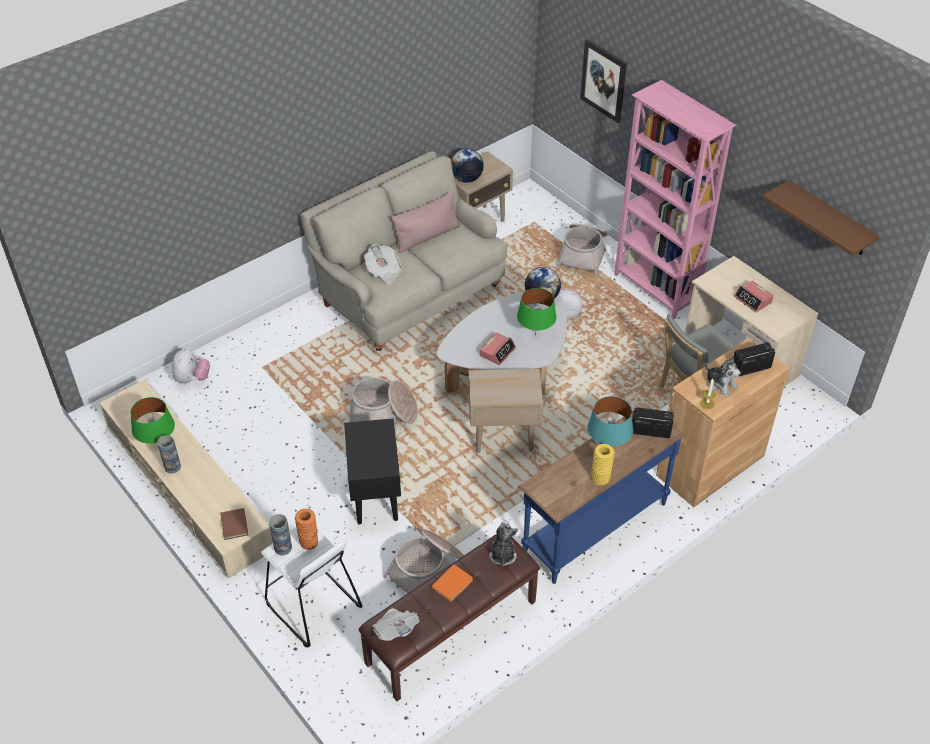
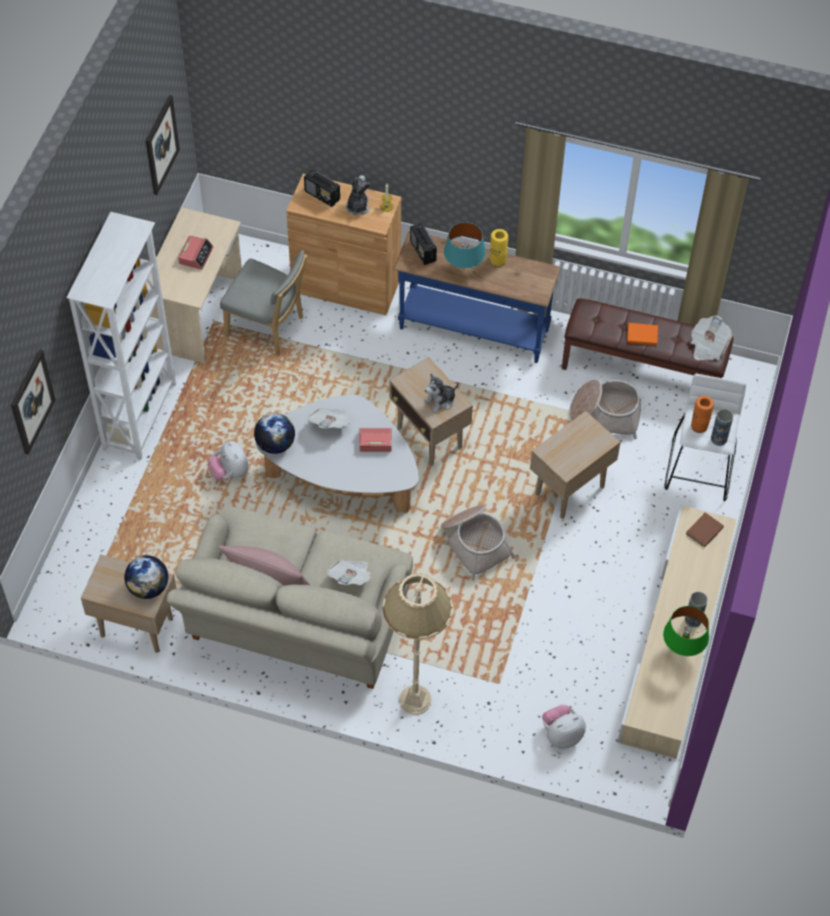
camera: 125 degrees left, 10 degrees up
black side table [344,418,403,525] -> beige side table [530,411,621,519]
plush toy [489,520,518,567] -> plush toy moved to [424,374,459,413]
green table lamp [517,288,557,335] -> newspaper [308,408,350,428]
basket [557,224,608,276] -> none
pink bookcase [614,80,736,319] -> white bookcase [66,212,176,460]
brown shelf [762,180,880,256] -> picture [146,95,180,195]
none -> beige floor lamp [383,573,453,715]

